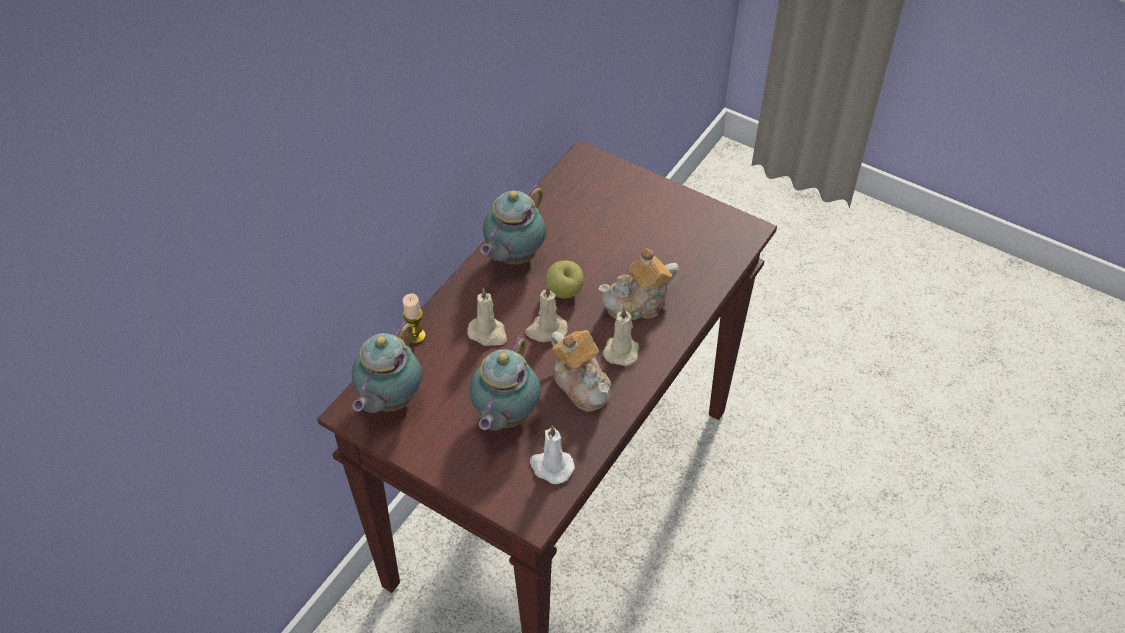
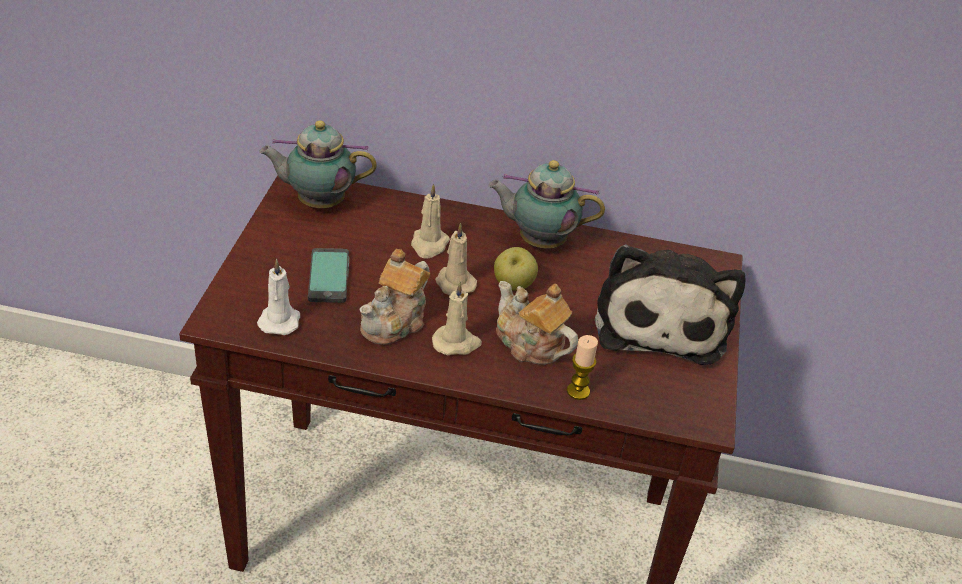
camera: 65 degrees right, 10 degrees down
candle [403,293,426,344] -> candle moved to [567,335,598,400]
teapot [470,335,541,431] -> phone [308,248,349,303]
none -> plush toy [595,244,745,365]

